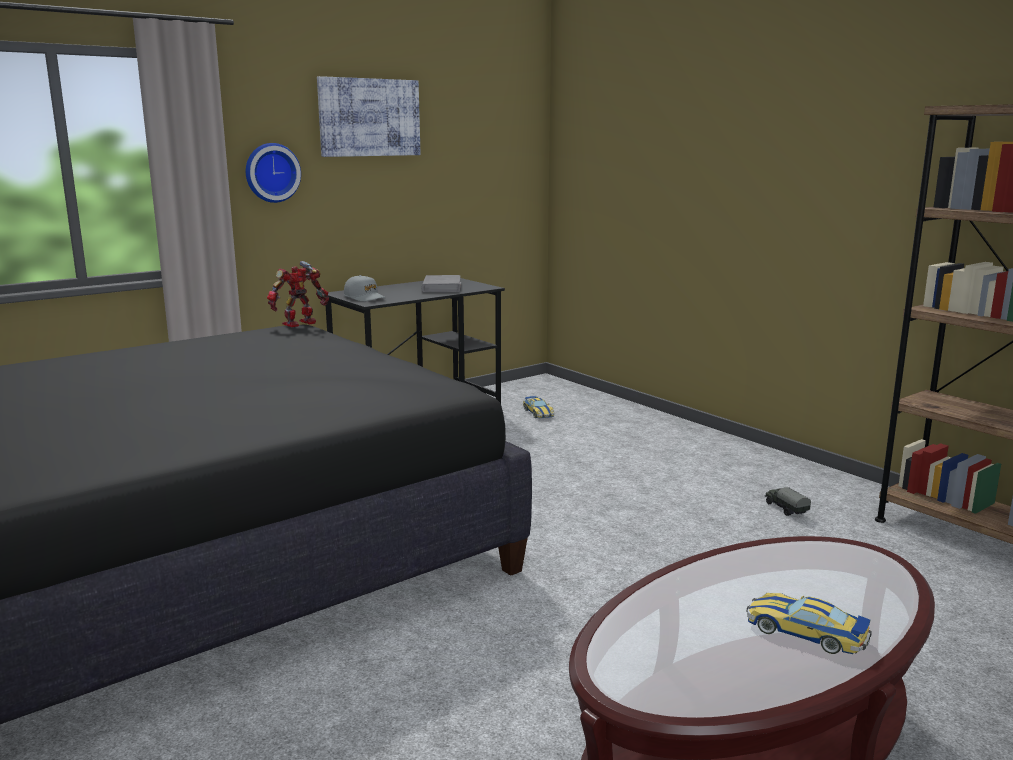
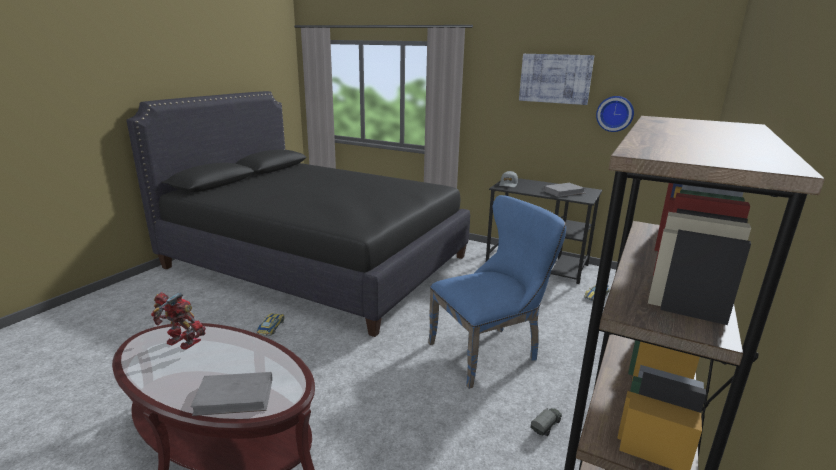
camera: 65 degrees right, 5 degrees up
wall clock [246,143,301,203] -> wall clock moved to [596,96,634,132]
toy robot [267,261,329,327] -> toy robot moved to [151,292,206,350]
toy car [747,593,872,654] -> toy car moved to [256,313,285,336]
none -> grey book [191,372,272,416]
none -> blue chair [428,195,566,389]

